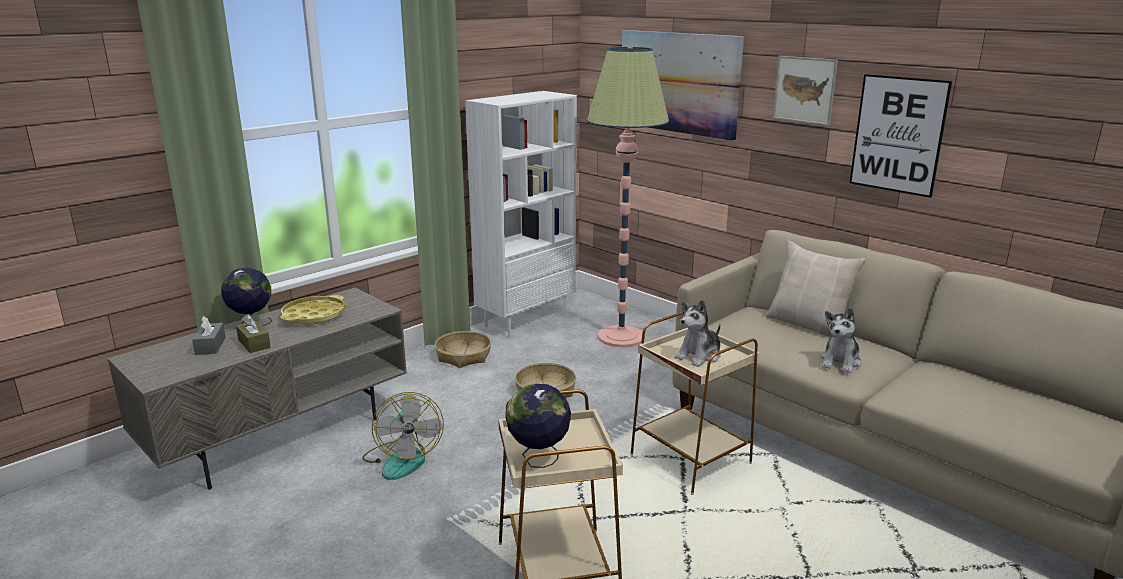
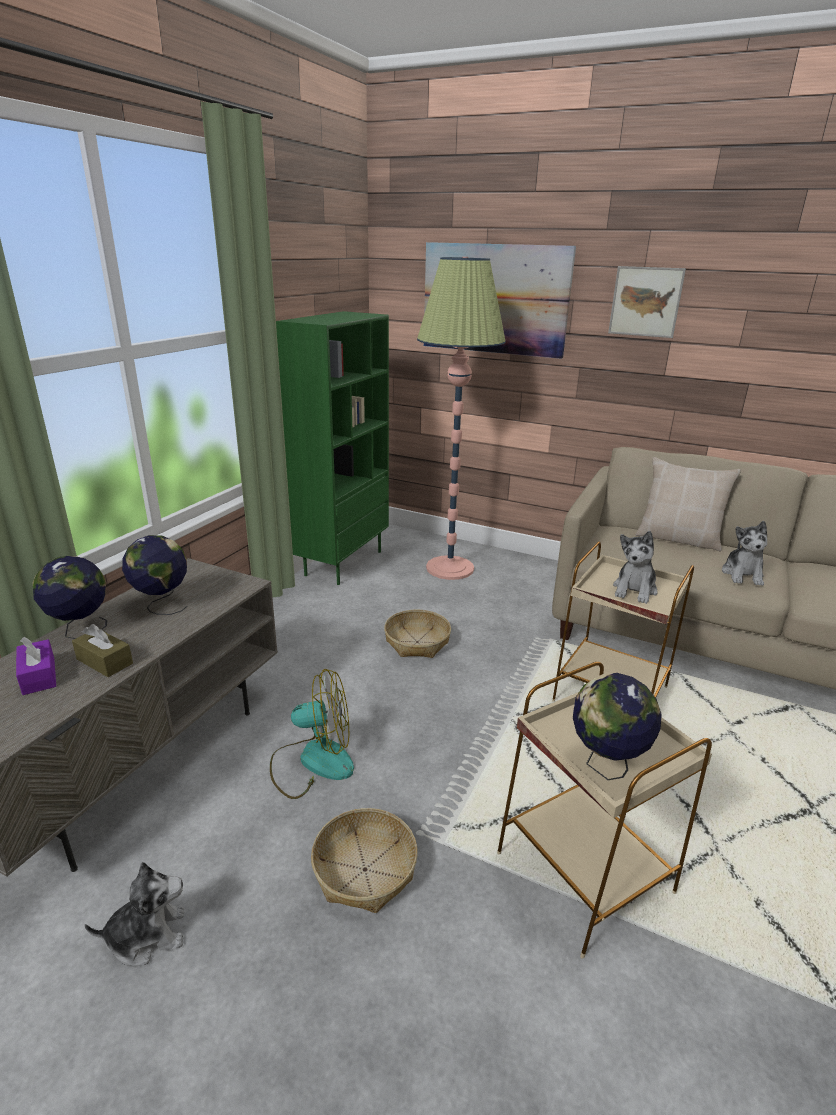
camera: 20 degrees left, 5 degrees up
grey tissue box [192,316,226,355] -> purple tissue box [16,637,56,695]
yellow tray [280,295,345,324] -> globe [122,535,188,615]
fan [362,392,444,480] -> fan turned 60 degrees counterclockwise [270,669,354,799]
basket [435,331,491,368] -> basket moved to [311,808,418,913]
white bookcase [465,91,577,338] -> green bookcase [276,311,389,585]
picture [850,74,952,198] -> none
none -> plush toy [84,862,184,966]

